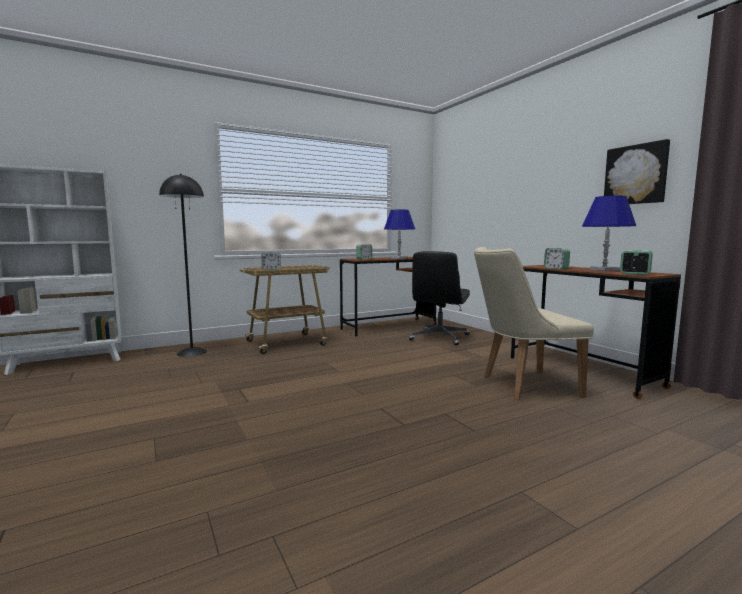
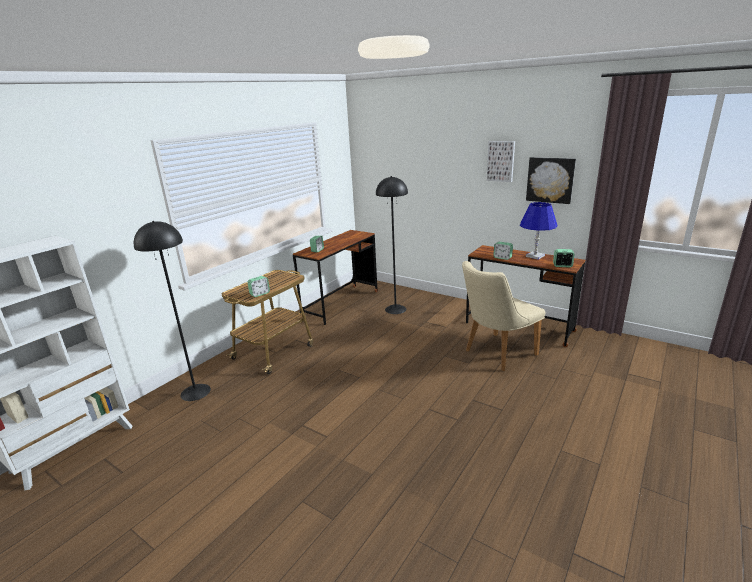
camera: 25 degrees left, 15 degrees up
blue table lamp [384,210,415,259] -> none
black office chair [409,251,470,345] -> black floor lamp [376,176,408,314]
none -> picture [487,141,515,182]

